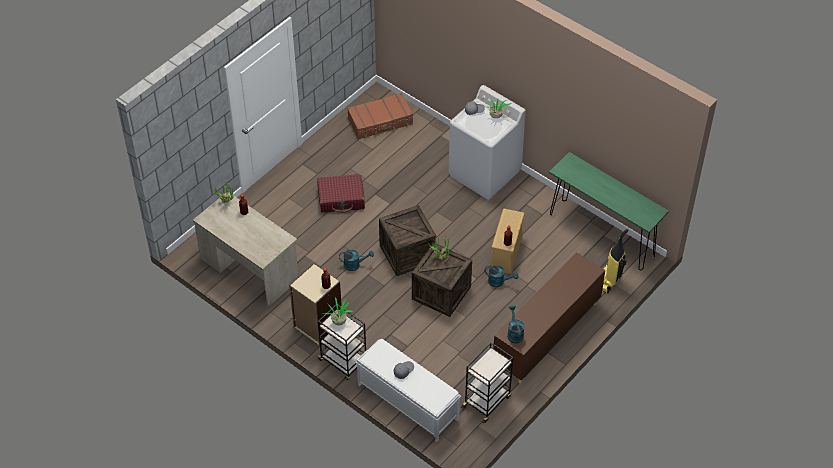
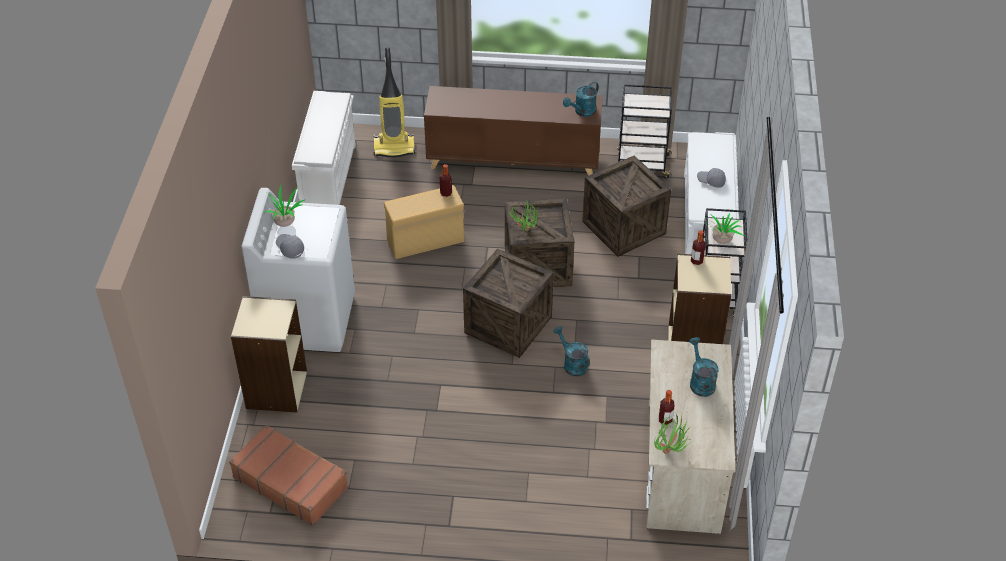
camera: 125 degrees left, 5 degrees down
red suitcase [317,174,365,213] -> none
turquoise watering can [485,266,518,287] -> turquoise watering can moved to [689,337,718,397]
green console table [549,152,669,270] -> white shoe rack [292,91,356,205]
none -> beige bookcase [231,296,307,413]
none -> crate [582,156,671,257]

